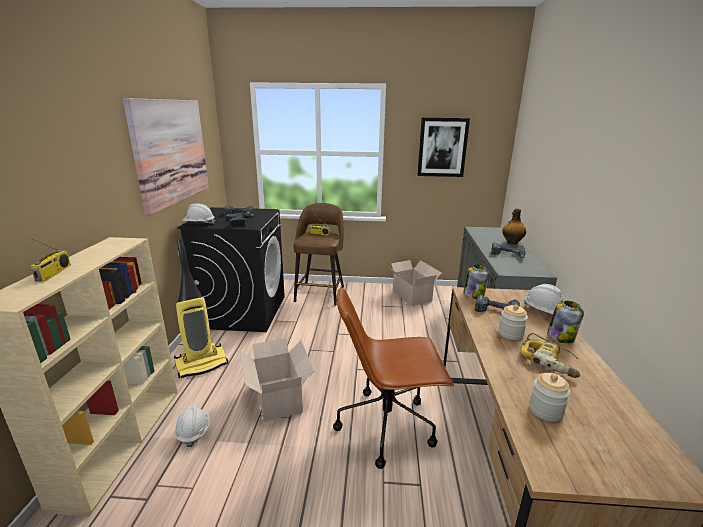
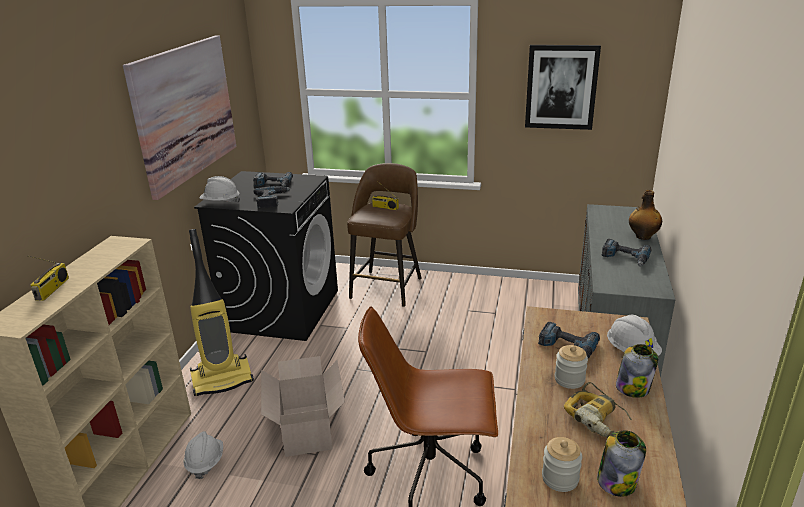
camera: 10 degrees right, 5 degrees up
cardboard box [387,260,442,306] -> none
jar [463,265,489,299] -> jar moved to [597,430,646,497]

